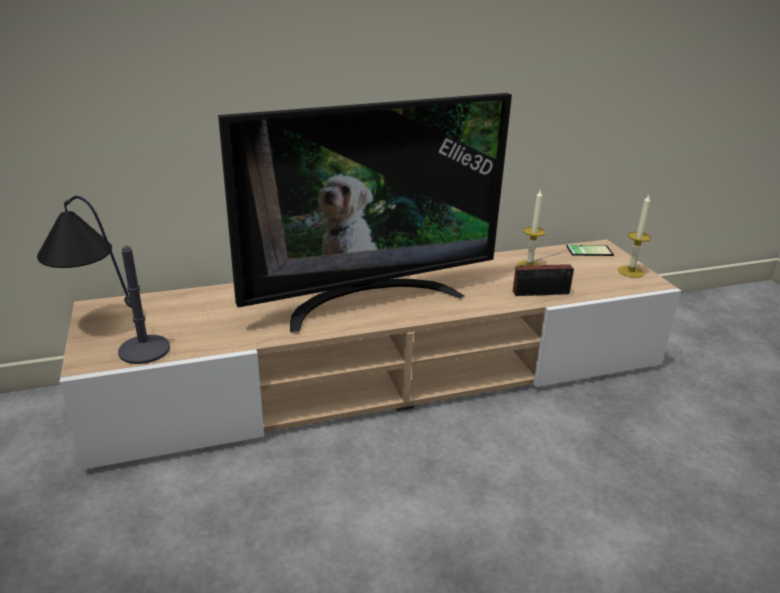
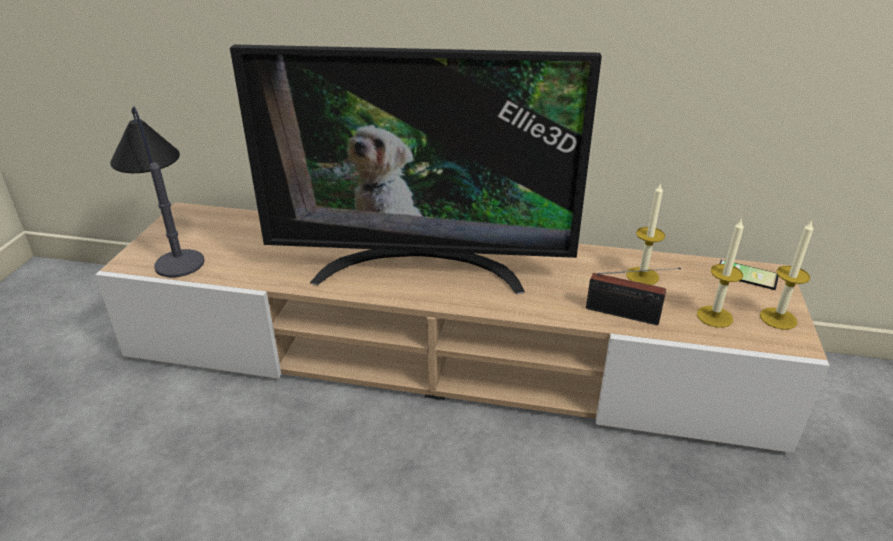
camera: 30 degrees right, 5 degrees up
none -> candle [697,218,744,328]

